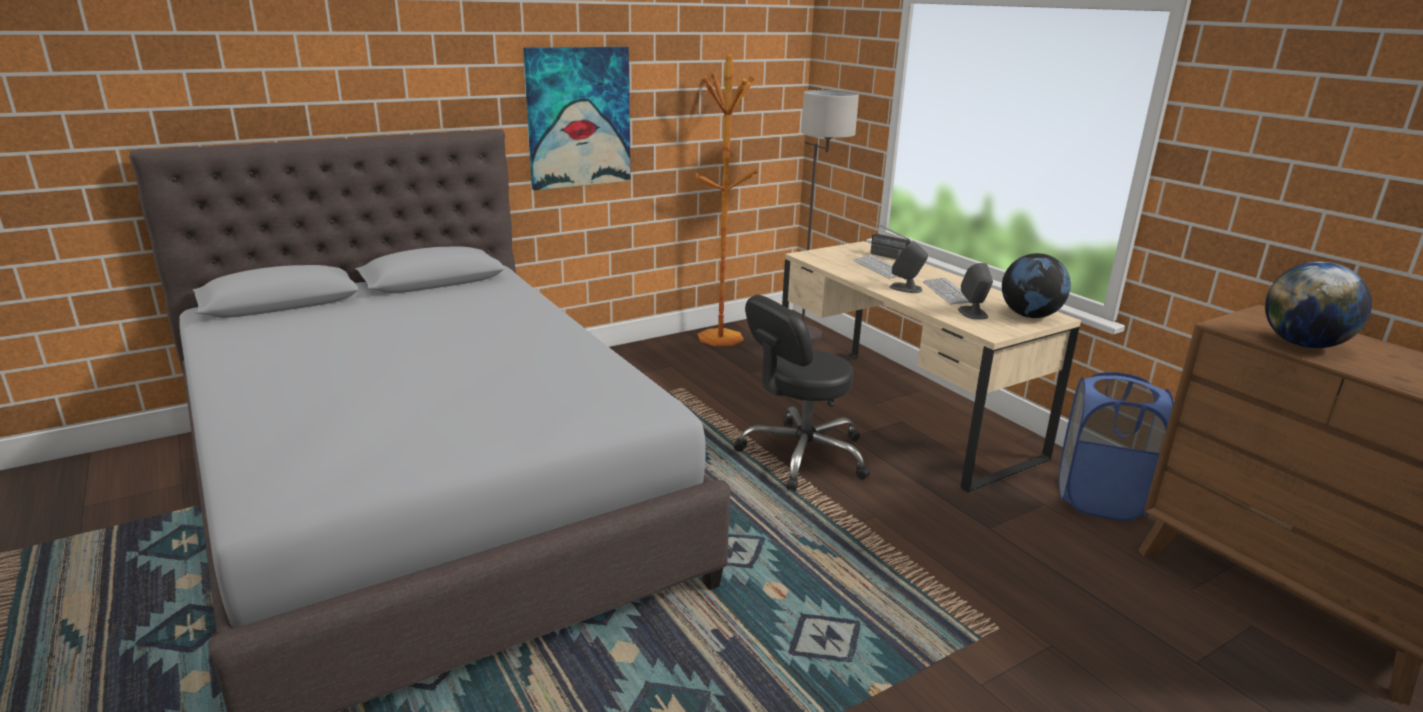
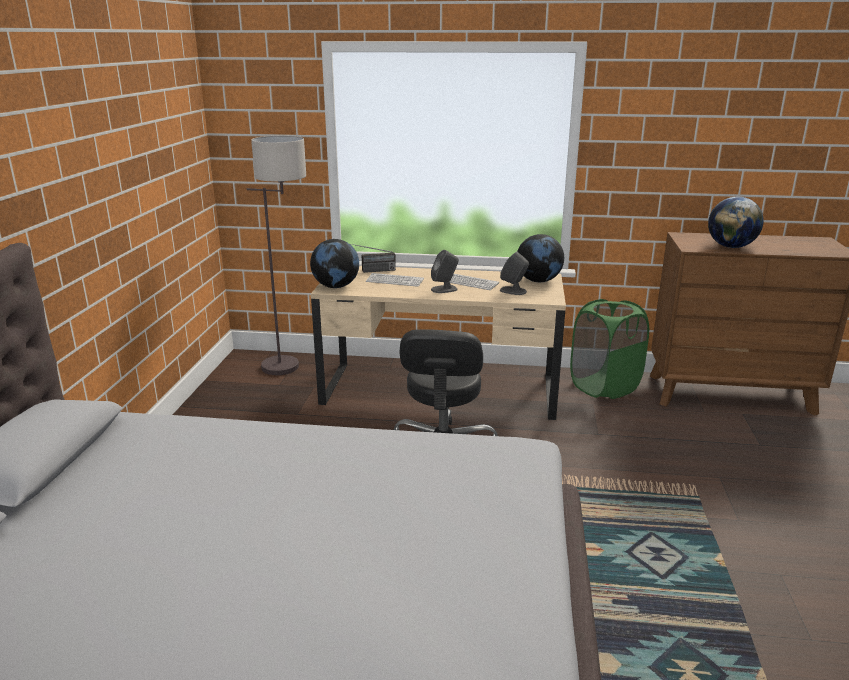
camera: 50 degrees left, 0 degrees up
picture [523,47,630,190] -> none
orange clothes rack [694,53,757,347] -> none
blue laundry basket [1059,372,1174,521] -> green laundry basket [570,299,649,399]
none -> globe [310,239,359,288]

